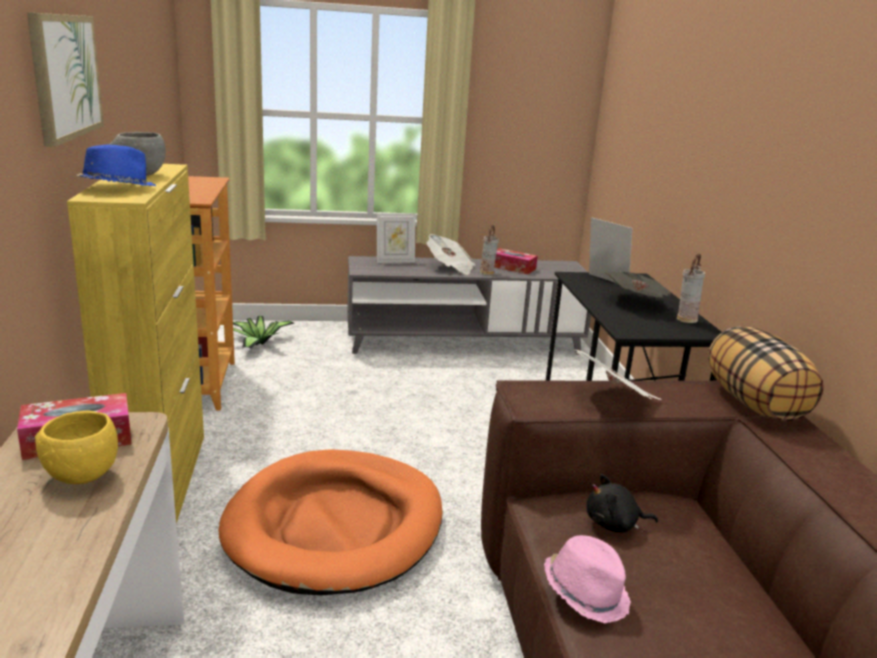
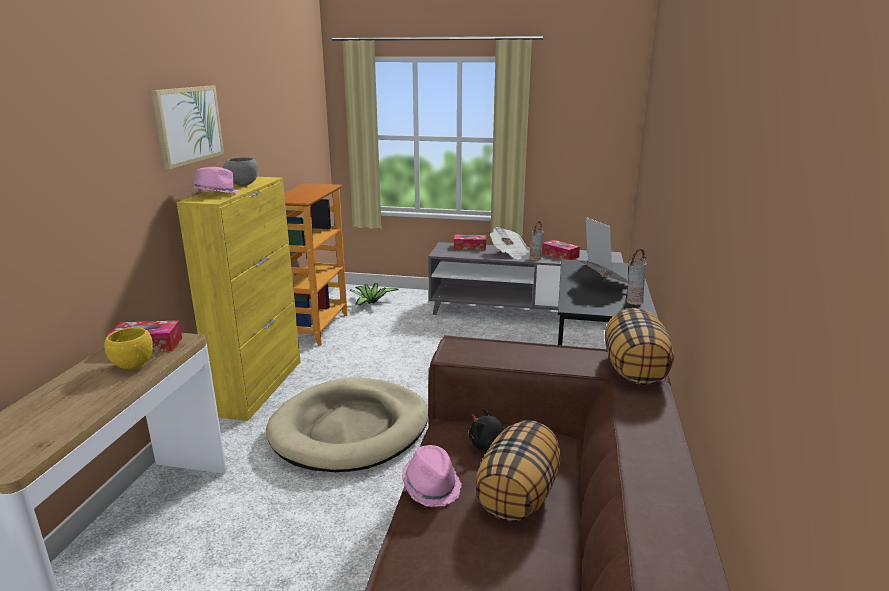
camera: 20 degrees right, 0 degrees up
blue hat [76,145,156,186] -> pink hat [190,167,240,193]
orange dog bed [218,449,443,595] -> beige dog bed [266,377,428,472]
picture frame [377,213,416,263] -> tissue box [454,234,486,250]
newspaper [573,349,662,400] -> none
none -> pillow [476,420,561,521]

